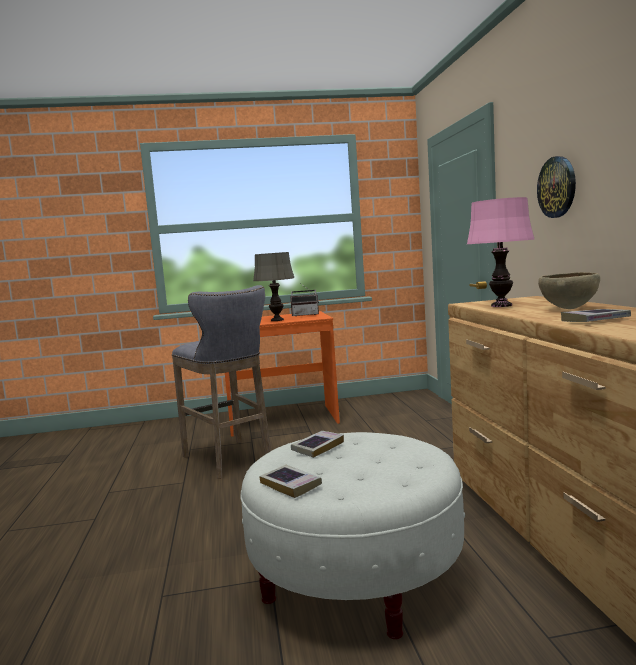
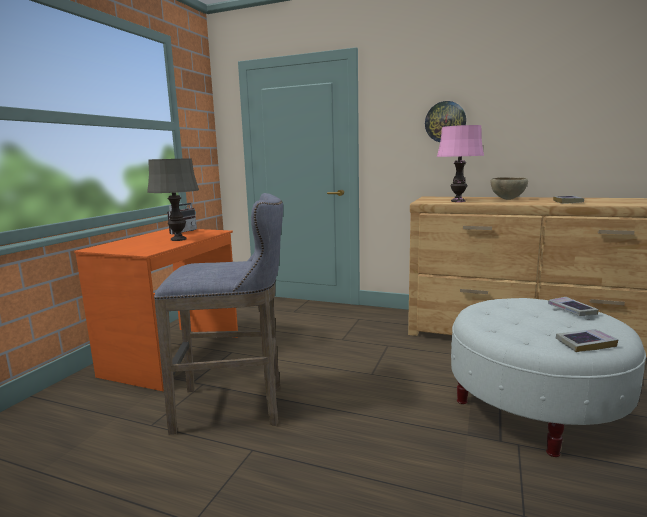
camera: 60 degrees left, 5 degrees up
book [291,431,344,458] -> book moved to [548,297,599,316]

